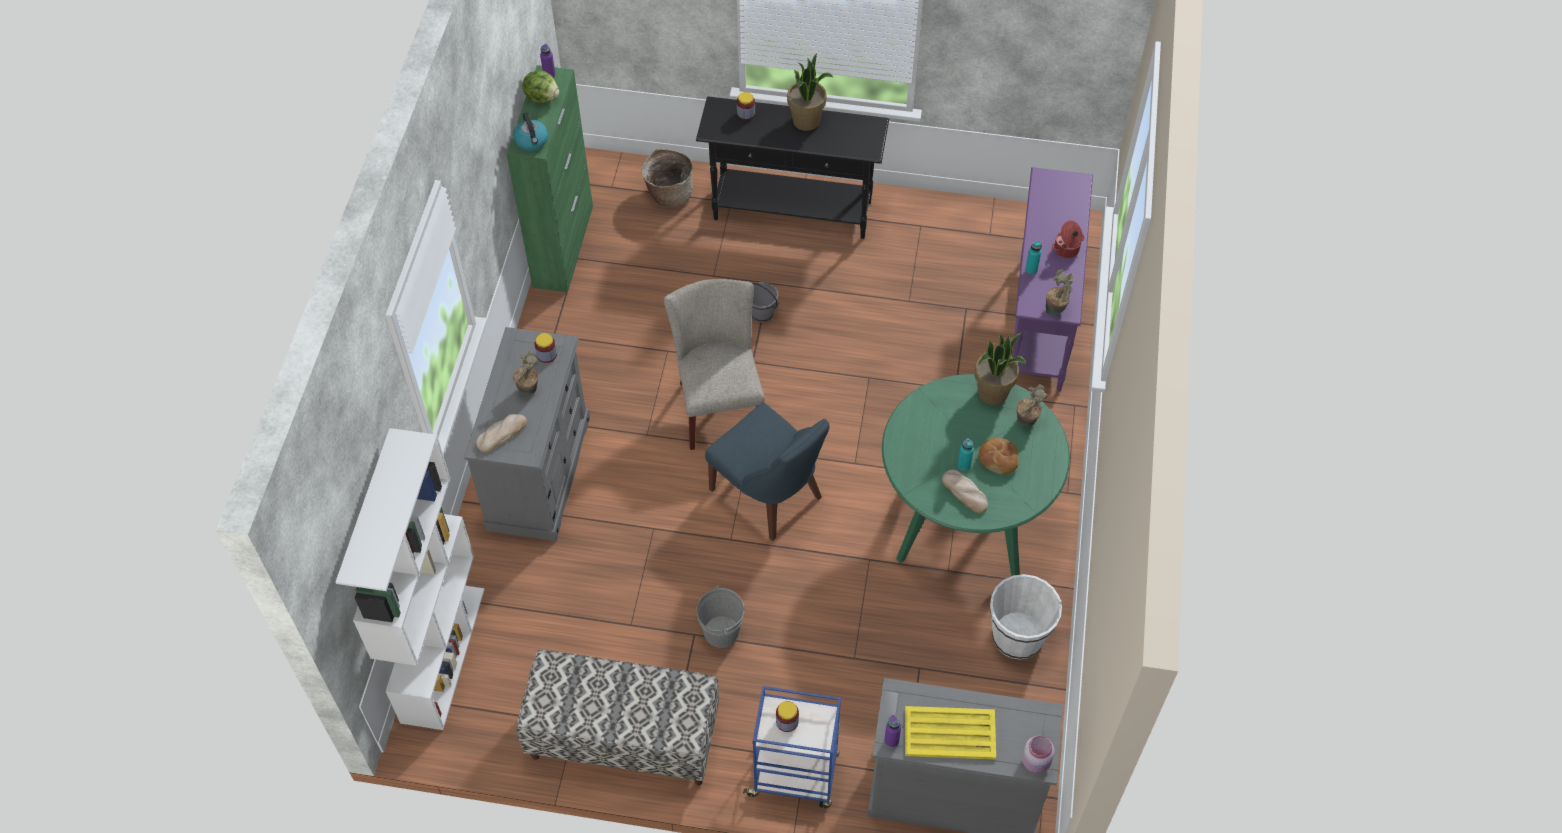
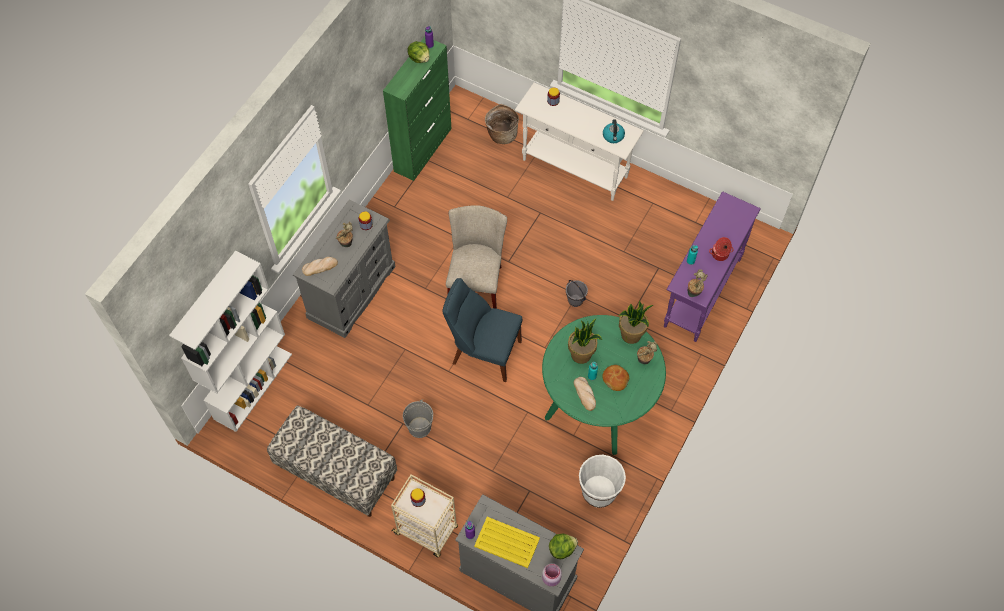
camera: 20 degrees right, 5 degrees up
kettle [513,113,548,151] -> kettle moved to [603,119,625,143]
black console table [696,96,889,239] -> white console table [515,82,644,201]
blue chair [705,403,829,541] -> blue chair turned 135 degrees clockwise [442,278,522,382]
blue cart [743,686,841,808] -> beige cart [391,474,458,557]
grey bucket [752,282,779,323] -> grey bucket moved to [566,280,588,307]
potted plant [787,53,833,131] -> potted plant moved to [568,318,602,364]
none -> lettuce [549,534,578,559]

